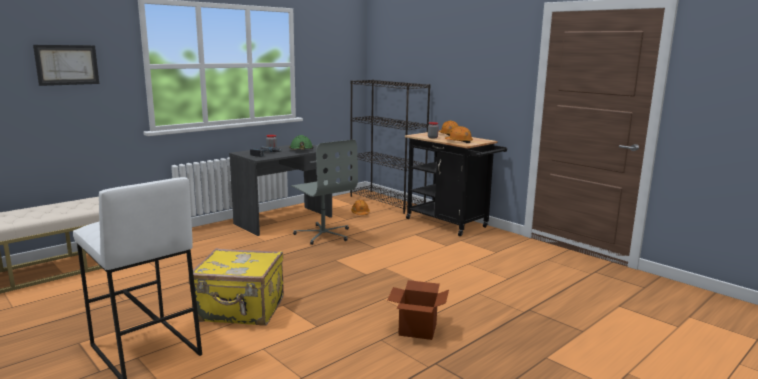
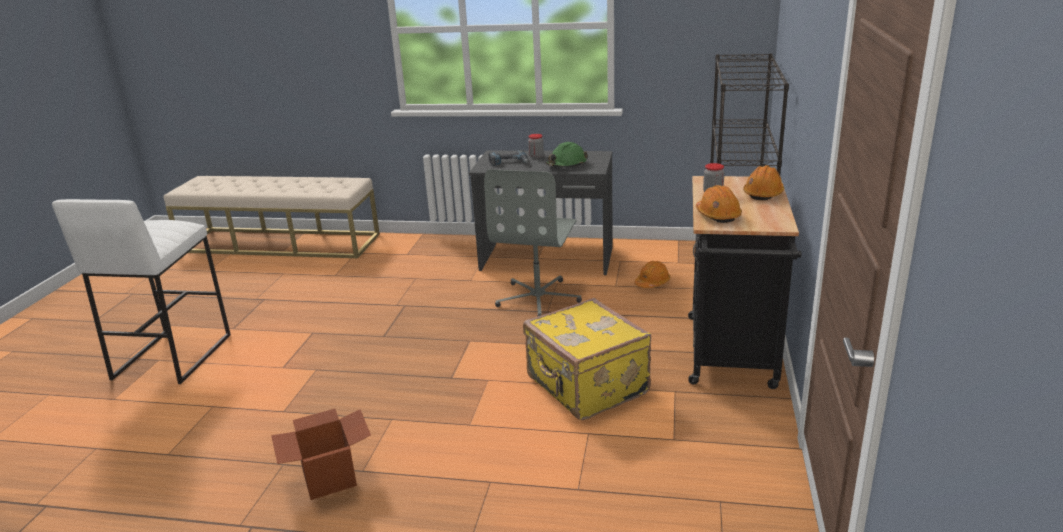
camera: 55 degrees right, 10 degrees up
picture [33,45,99,86] -> none
yellow suitcase [189,248,284,326] -> yellow suitcase moved to [523,298,651,420]

